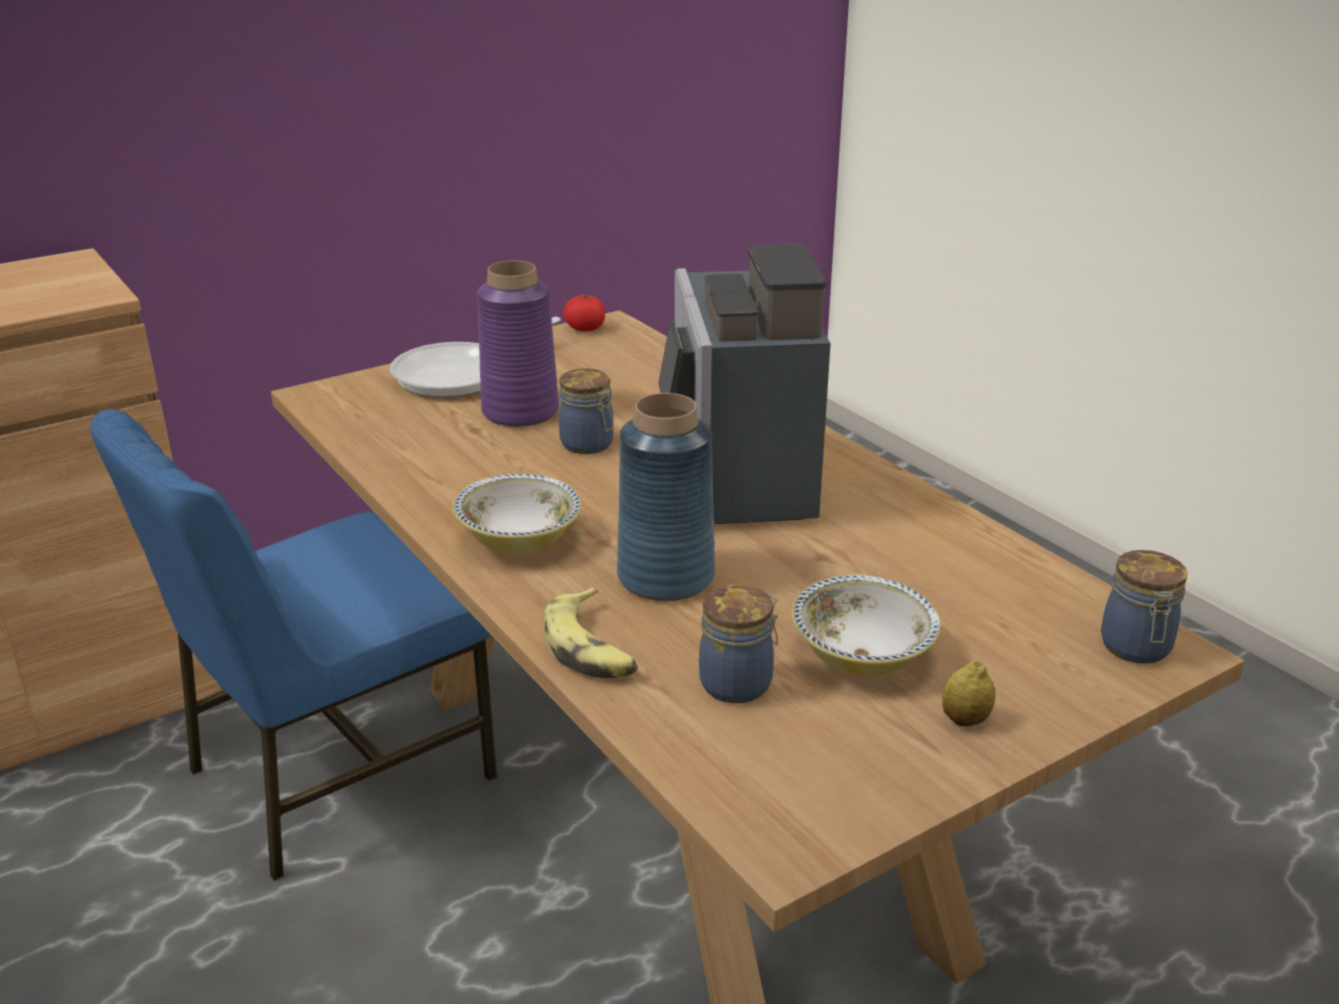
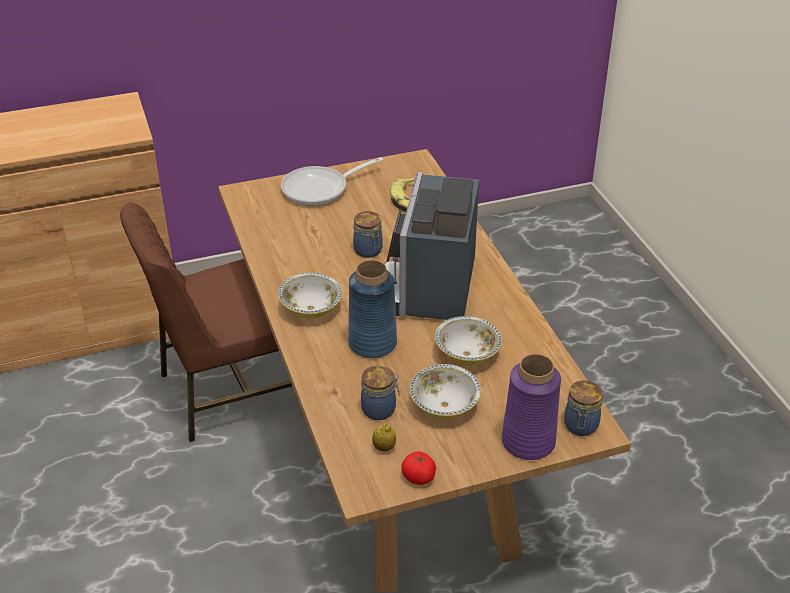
camera: 15 degrees right, 10 degrees up
blue chair [90,409,497,881] -> brown chair [120,203,292,442]
purple vase [477,261,559,427] -> purple vase moved to [502,354,561,460]
banana [544,587,638,678] -> banana moved to [390,178,415,212]
tomato [563,295,605,331] -> tomato moved to [401,451,436,485]
lemon [942,661,995,726] -> lemon moved to [372,423,396,451]
none -> bowl [435,316,502,365]

